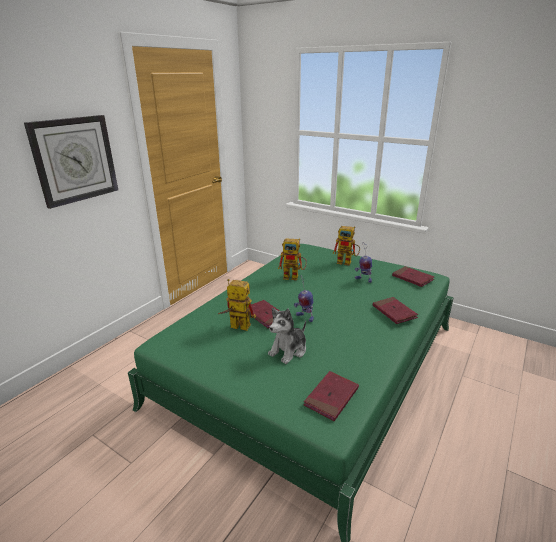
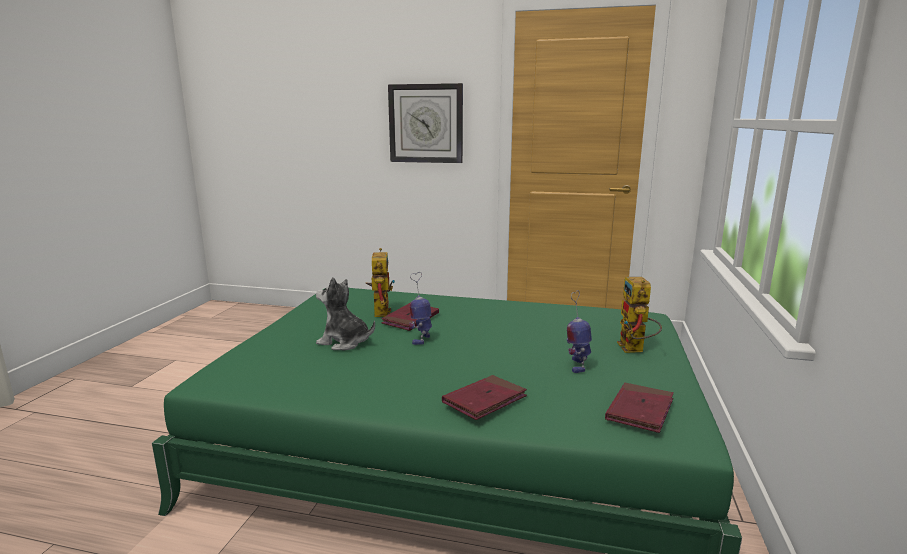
camera: 70 degrees right, 10 degrees down
toy robot [278,238,307,280] -> none
red book [304,371,359,421] -> none

